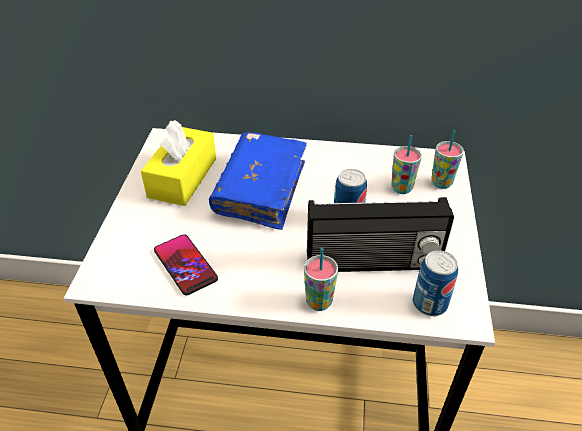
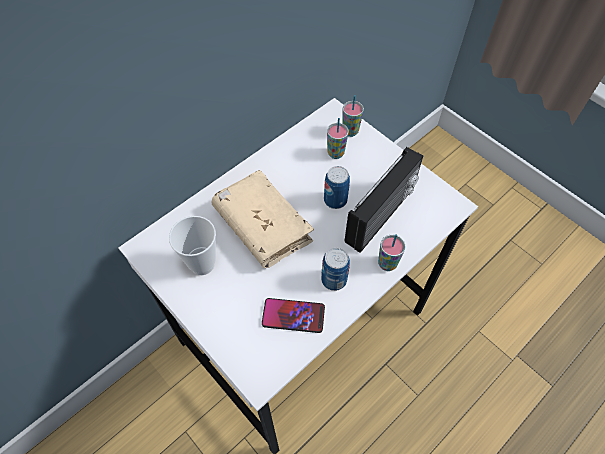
camera: 50 degrees left, 15 degrees up
yellow tissue box [141,120,216,206] -> cup [169,216,216,275]
blue book [209,132,307,230] -> beige book [211,170,314,268]
can [413,250,458,316] -> can moved to [321,248,350,291]

